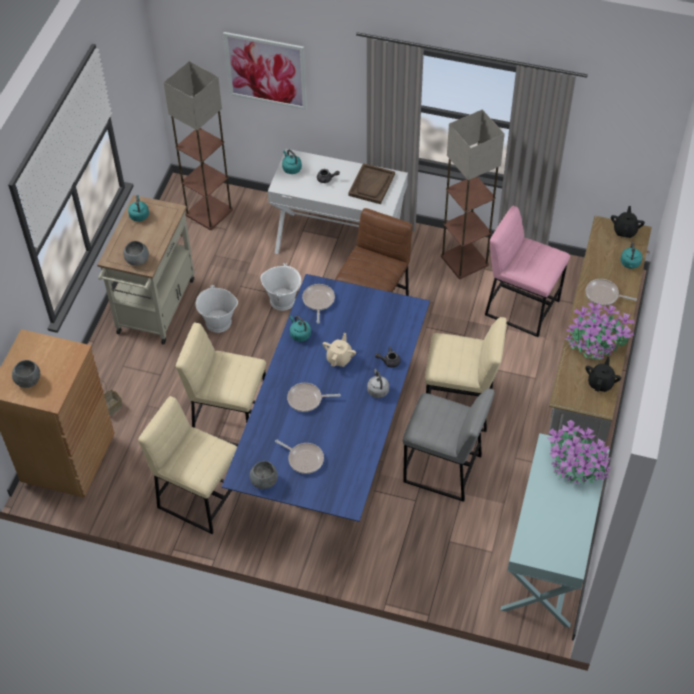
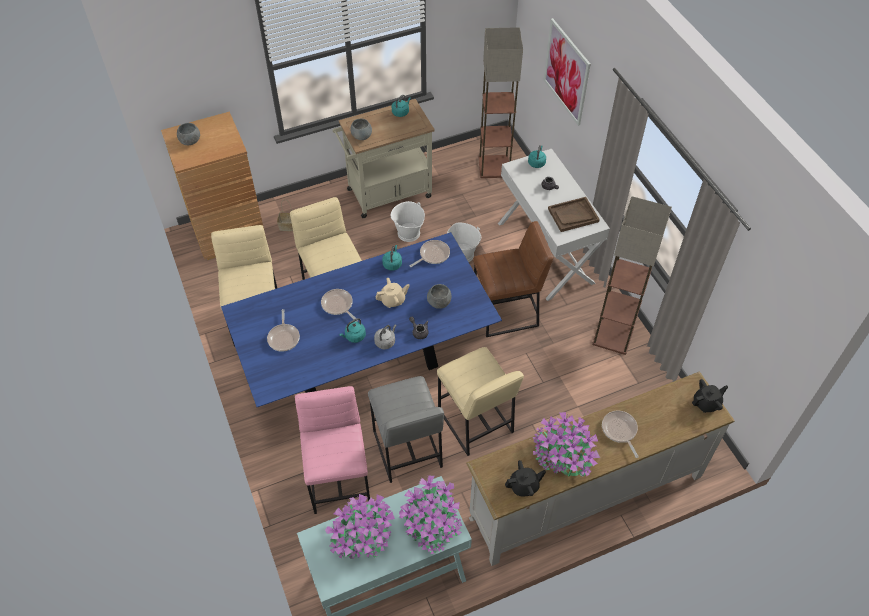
camera: 50 degrees right, 0 degrees up
grey bowl [250,461,278,489] -> grey bowl moved to [427,284,451,309]
pink chair [485,205,570,337] -> pink chair moved to [295,386,370,514]
turquoise kettle [620,242,642,269] -> turquoise kettle moved to [339,318,366,343]
none -> potted plant [325,494,395,559]

